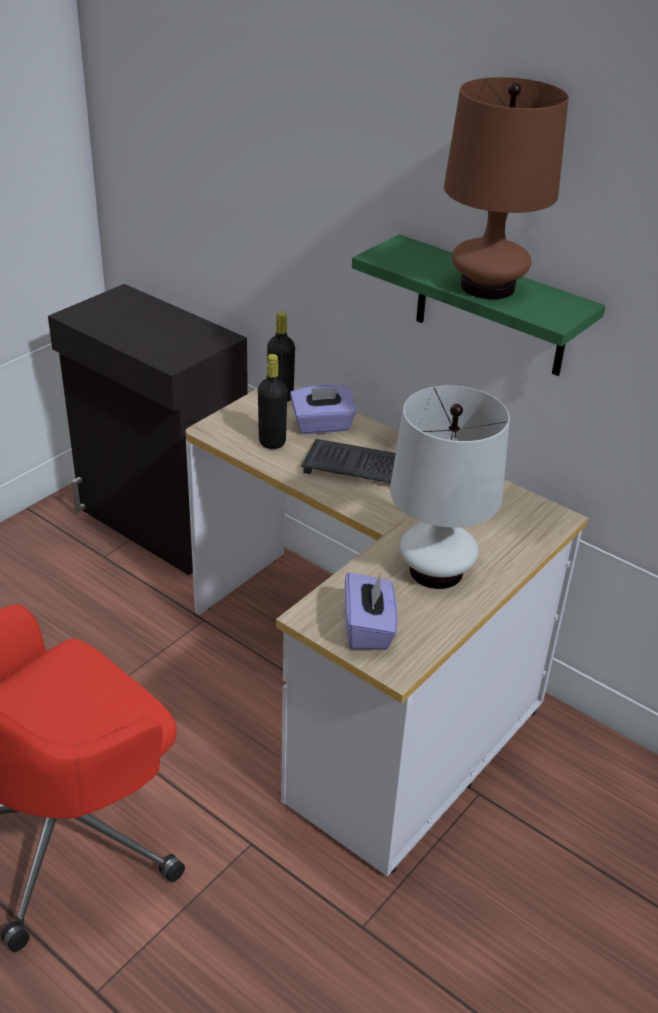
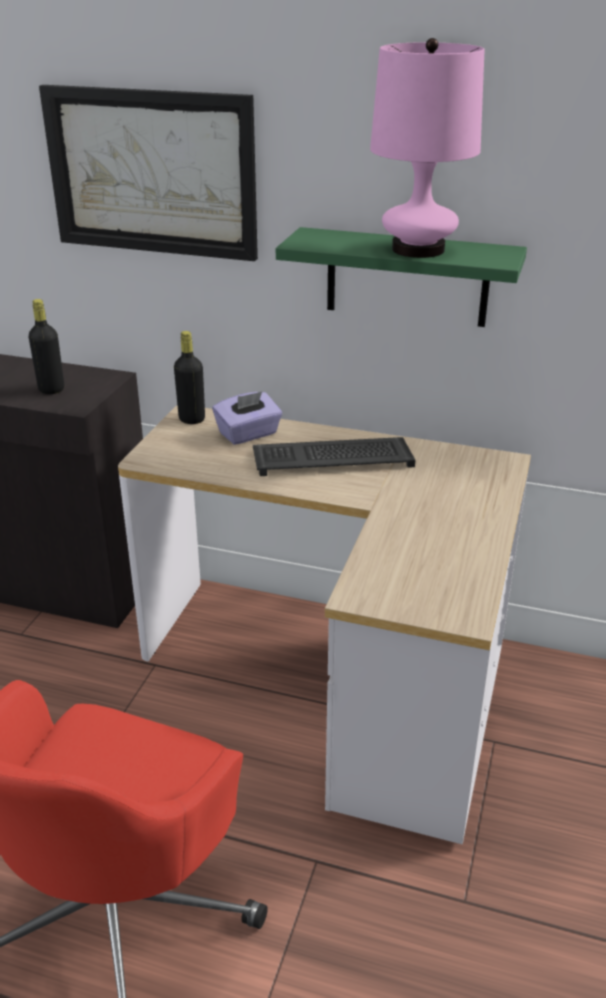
camera: 20 degrees left, 5 degrees down
black bottle [258,354,287,449] -> black bottle moved to [29,299,64,394]
purple tissue box [345,572,398,650] -> none
white table lamp [390,386,510,589] -> none
brown table lamp [444,77,569,299] -> pink table lamp [370,38,485,258]
none -> picture [39,85,258,261]

